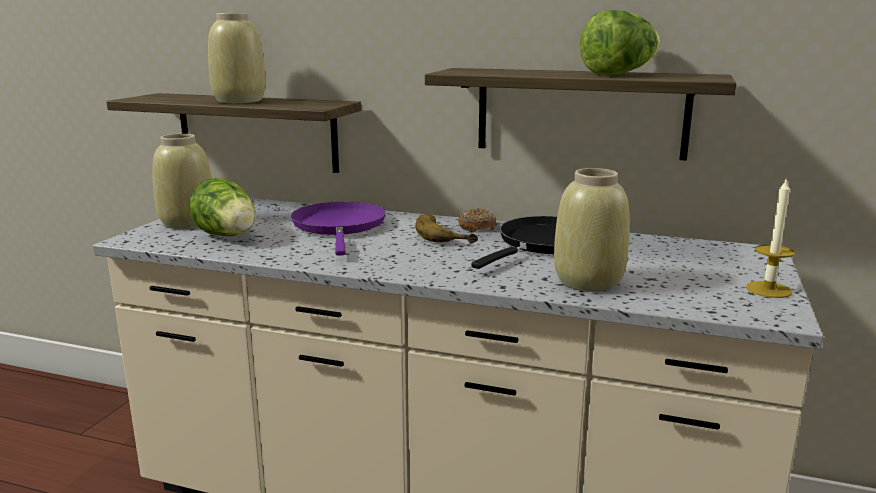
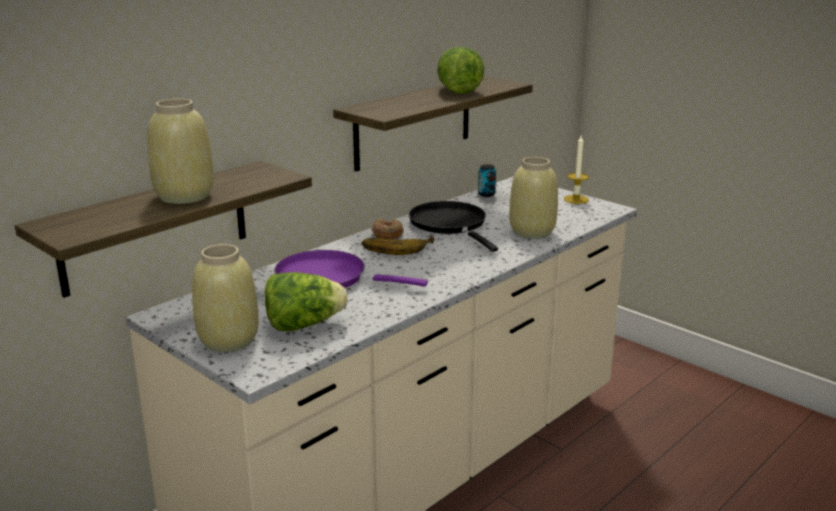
camera: 65 degrees left, 5 degrees up
none -> can [478,164,496,197]

